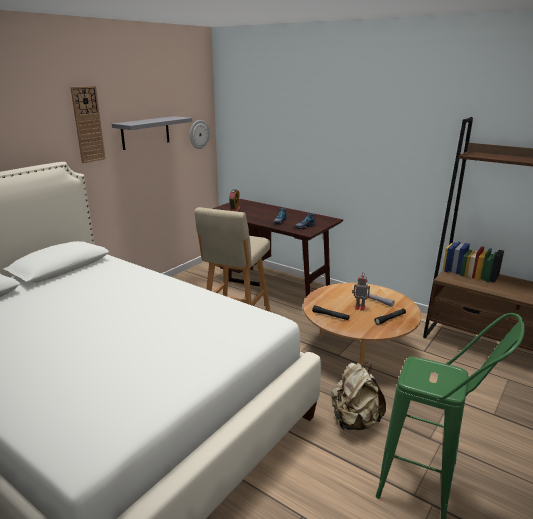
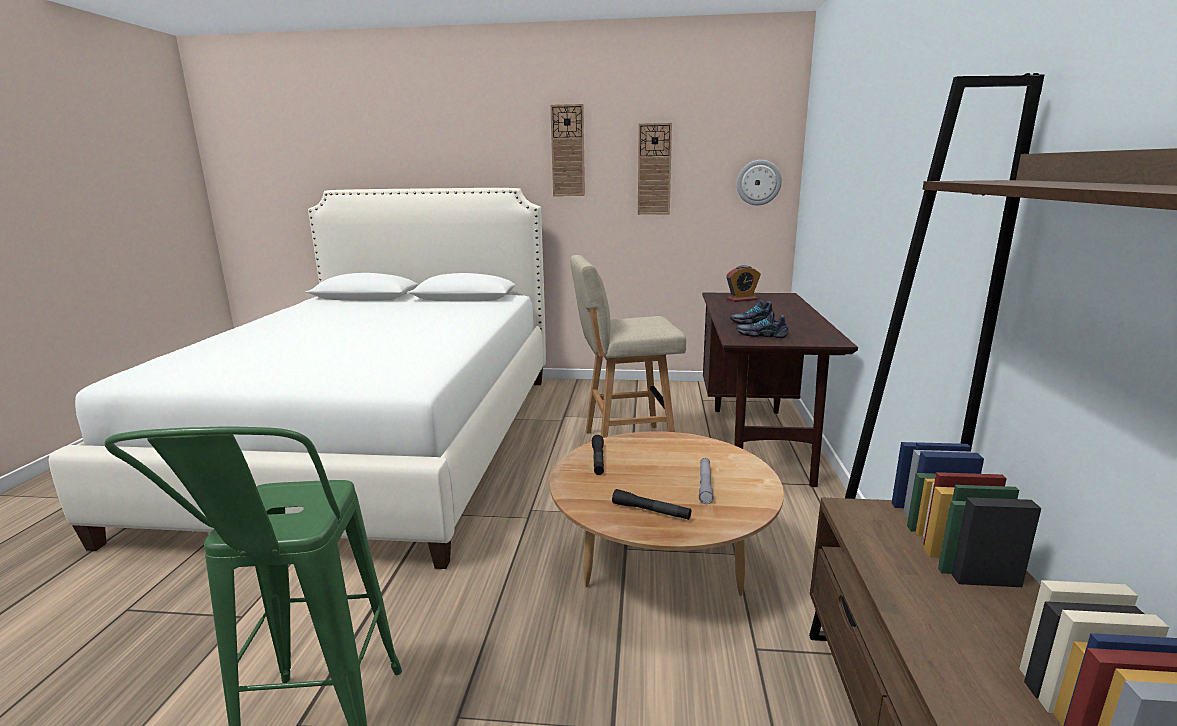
camera: 60 degrees right, 5 degrees down
grey shelf [112,116,192,150] -> wall clock [638,123,672,215]
beige backpack [331,362,386,430] -> none
toy robot [352,272,370,311] -> none

